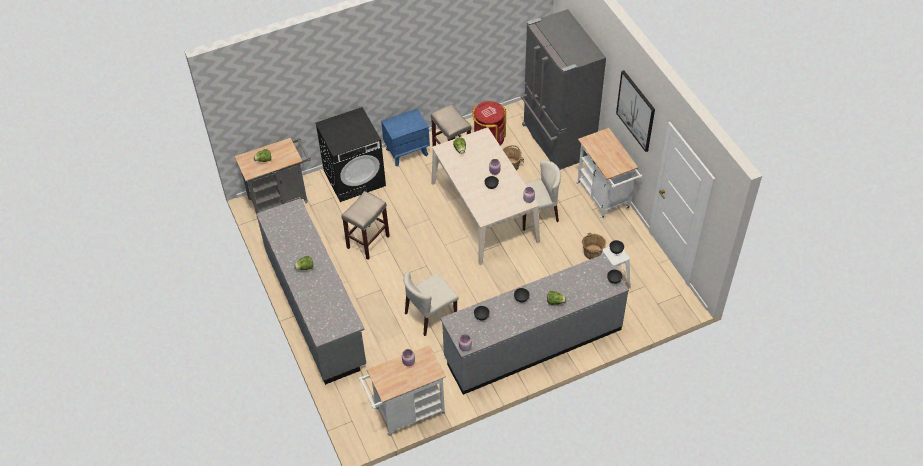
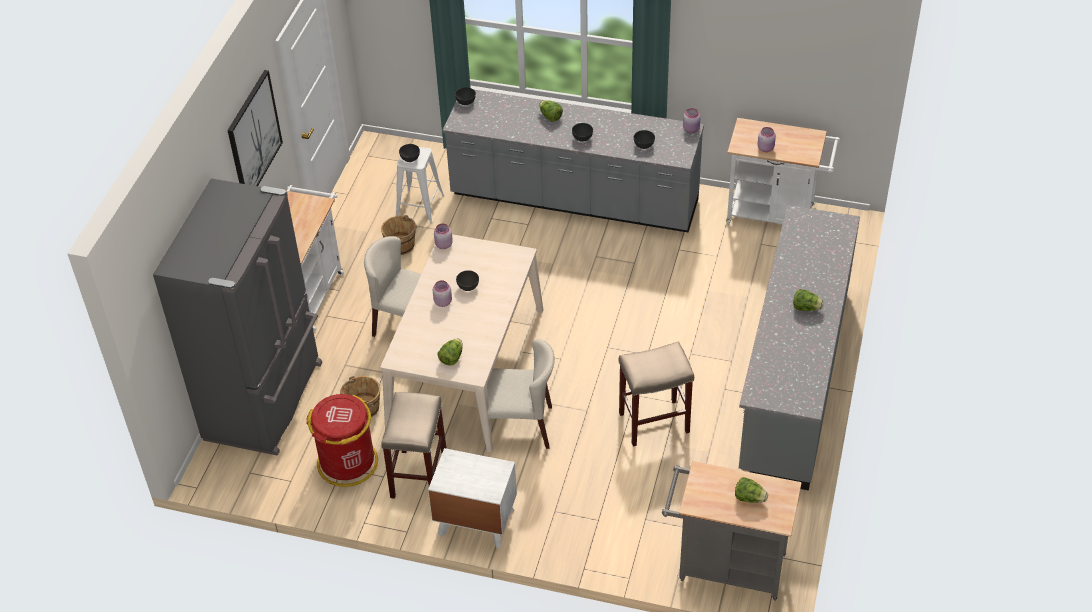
camera: 140 degrees left, 5 degrees down
black washing machine [315,107,386,202] -> none
blue nightstand [381,108,430,166] -> white nightstand [428,448,517,549]
beige chair [403,272,459,336] -> beige chair moved to [485,339,555,449]

